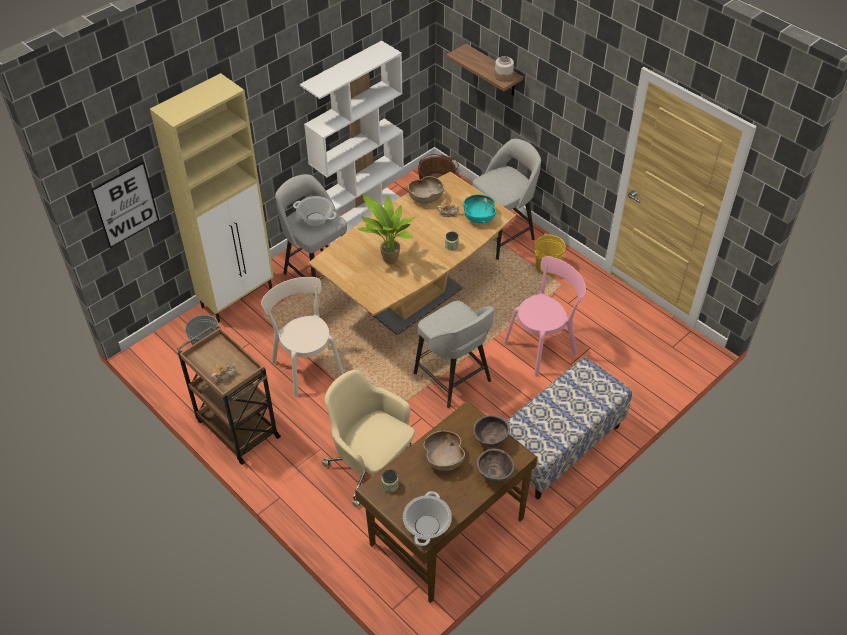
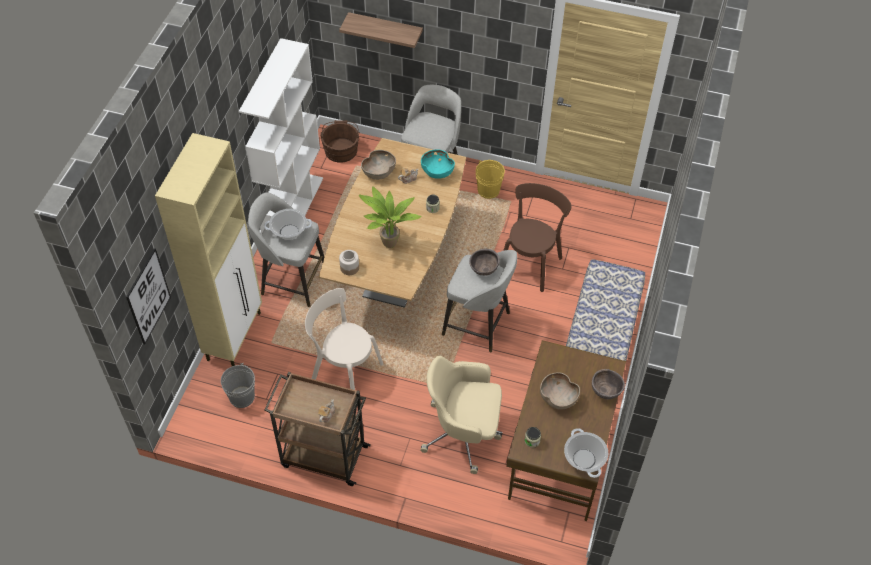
camera: 30 degrees left, 5 degrees up
brown bowl [473,415,510,447] -> brown bowl moved to [469,249,500,276]
jar [495,56,514,82] -> jar moved to [339,250,359,275]
pink chair [504,256,586,376] -> brown chair [503,183,572,292]

